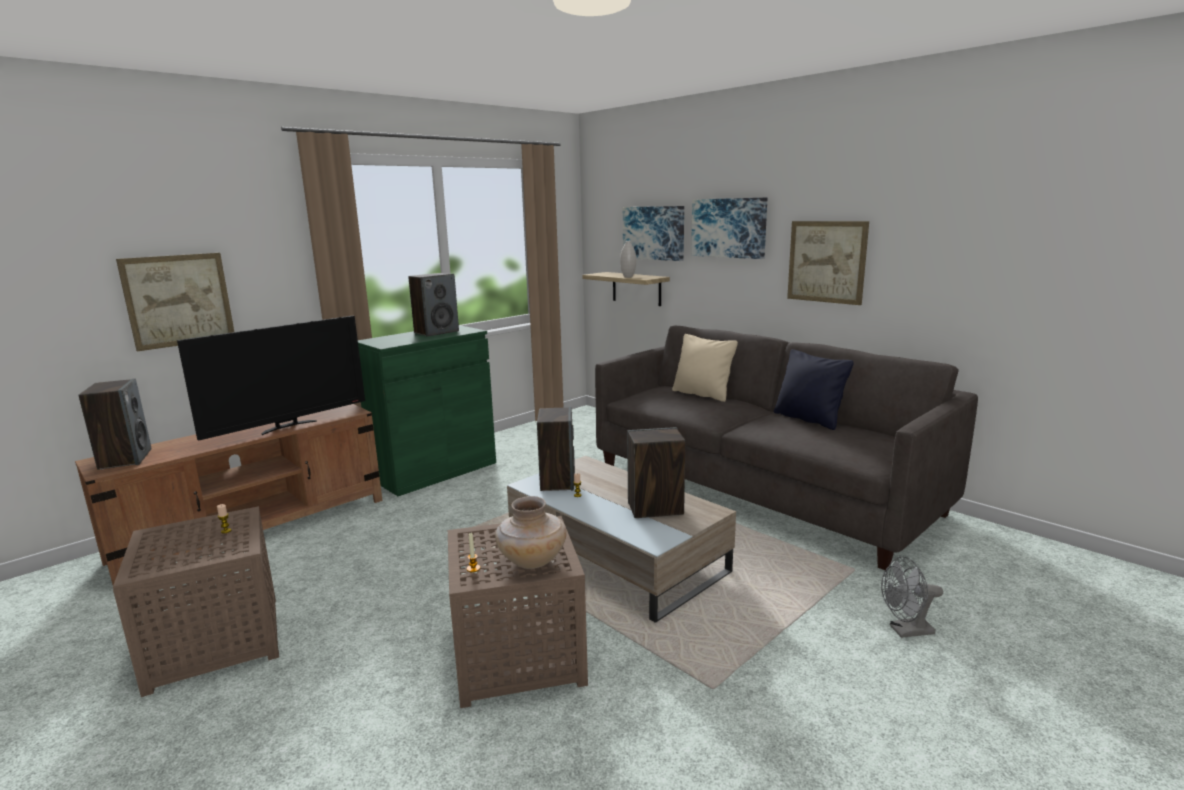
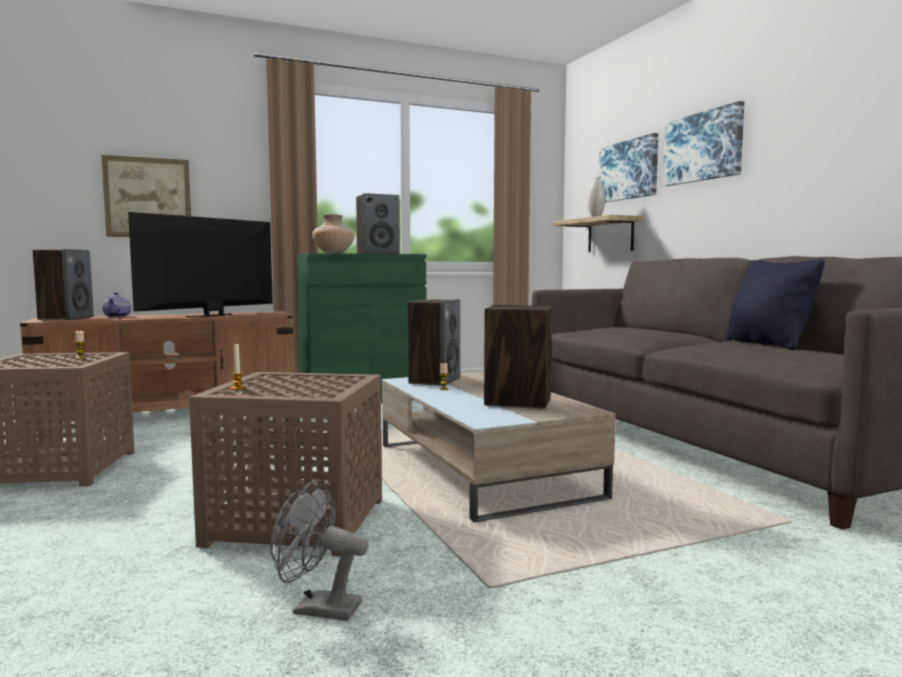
camera: 20 degrees right, 10 degrees down
television [177,316,365,441] -> television turned 150 degrees clockwise [128,212,273,317]
beige vase [495,496,567,569] -> beige vase moved to [312,214,355,253]
beige pillow [672,334,738,402] -> none
picture [787,221,869,305] -> none
grey fan [881,556,943,638] -> grey fan moved to [270,479,369,621]
none -> teapot [102,292,131,317]

